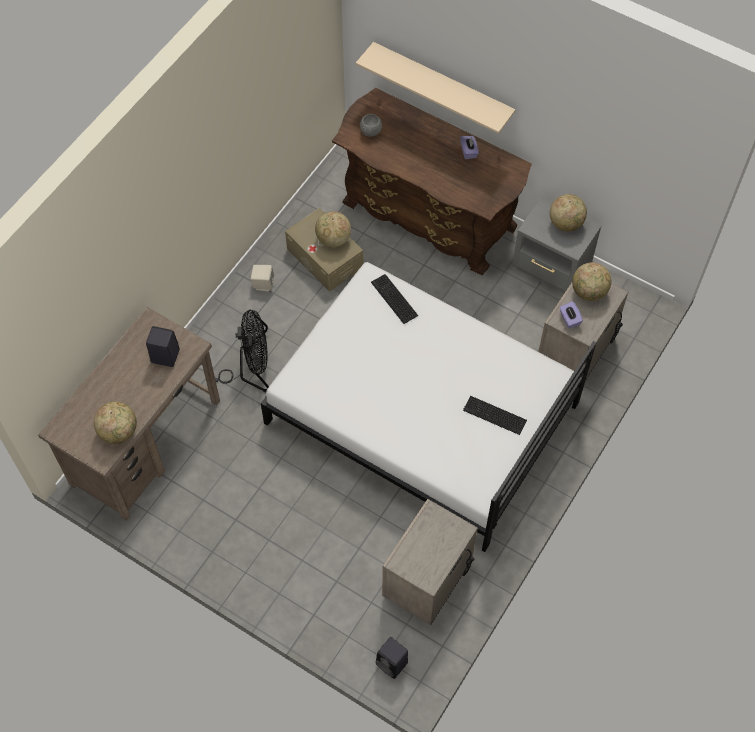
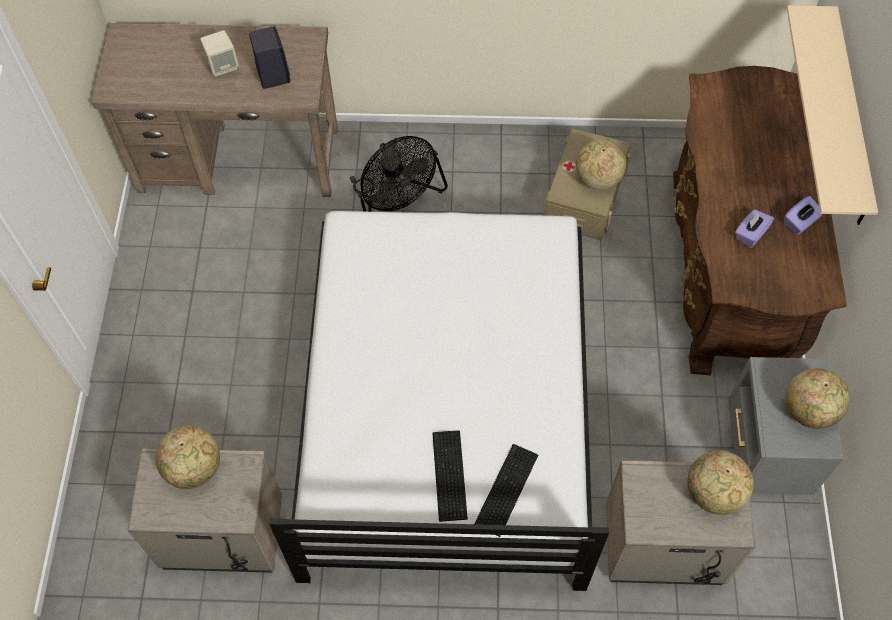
camera: 60 degrees right, 0 degrees up
globe [94,402,137,444] -> globe moved to [156,426,220,489]
beige speaker [251,265,274,292] -> beige speaker moved to [200,30,239,77]
grey bowl [360,114,382,137] -> none
keyboard [371,274,418,324] -> keyboard moved to [474,444,538,537]
black speaker [375,637,408,679] -> none
purple tissue box [559,301,583,328] -> purple tissue box moved to [735,210,774,248]

